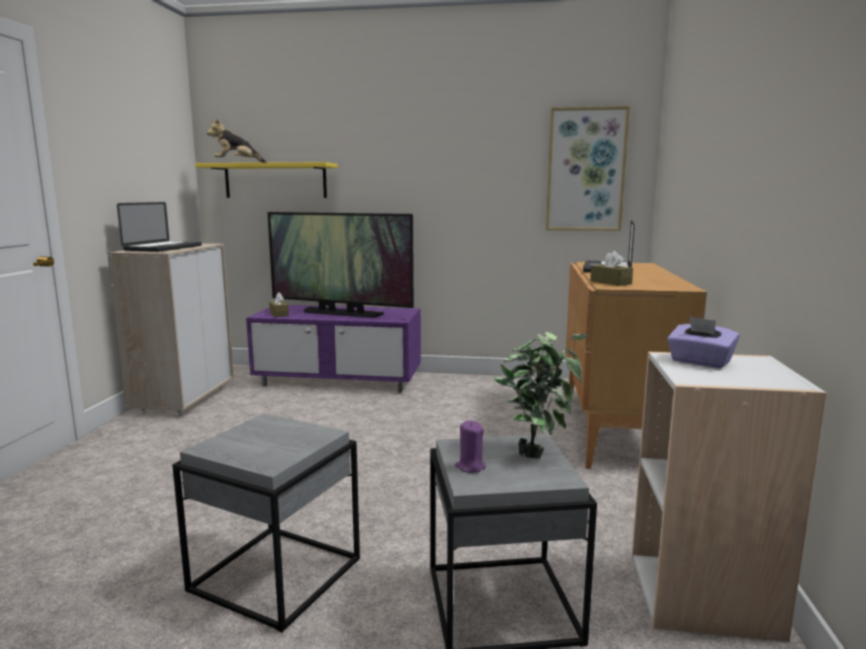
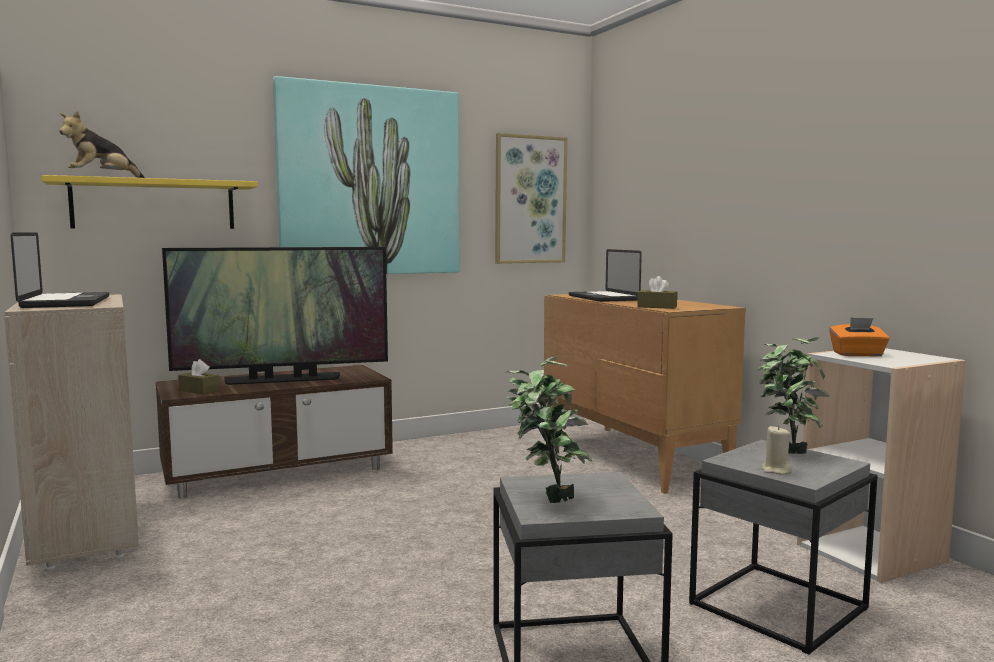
camera: 35 degrees left, 5 degrees down
purple tv stand [246,305,421,393] -> brown tv stand [156,365,393,499]
purple candle [455,420,486,473] -> beige candle [761,425,792,474]
purple tissue box [667,316,740,368] -> orange tissue box [829,317,890,357]
none -> picture [273,76,460,274]
none -> potted plant [507,356,593,503]

